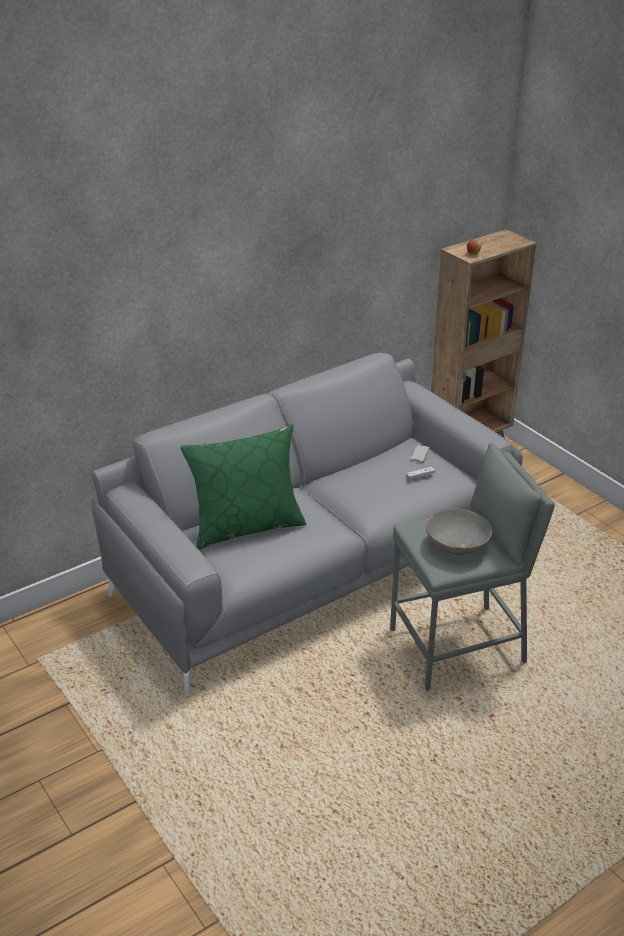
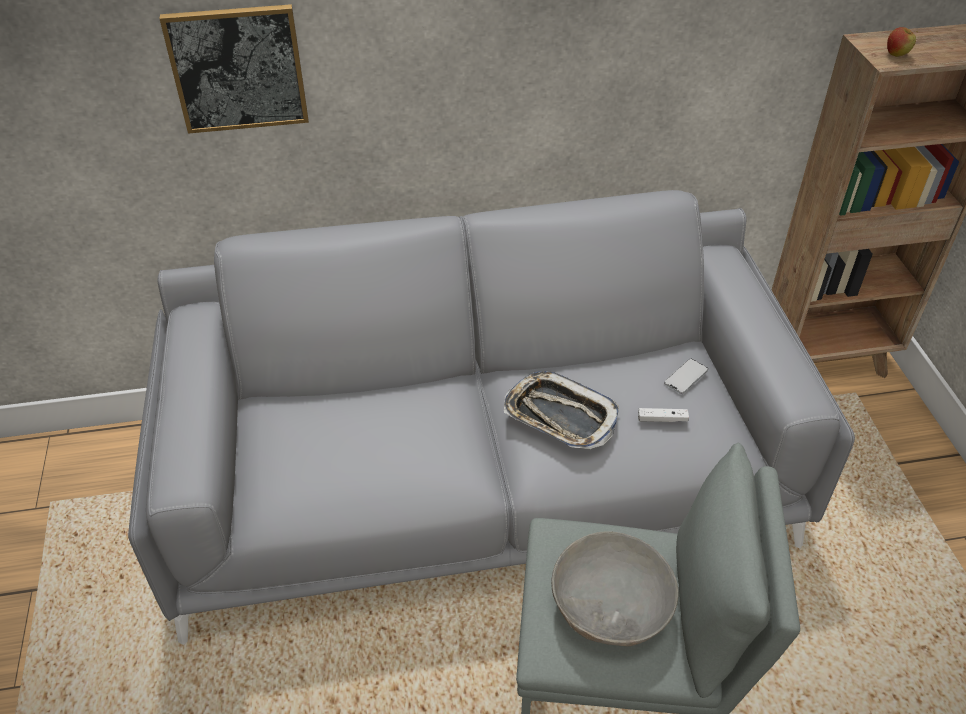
camera: 25 degrees right, 10 degrees up
green pillow [181,424,306,549] -> none
none -> picture [159,4,309,134]
none -> tray [504,371,619,449]

